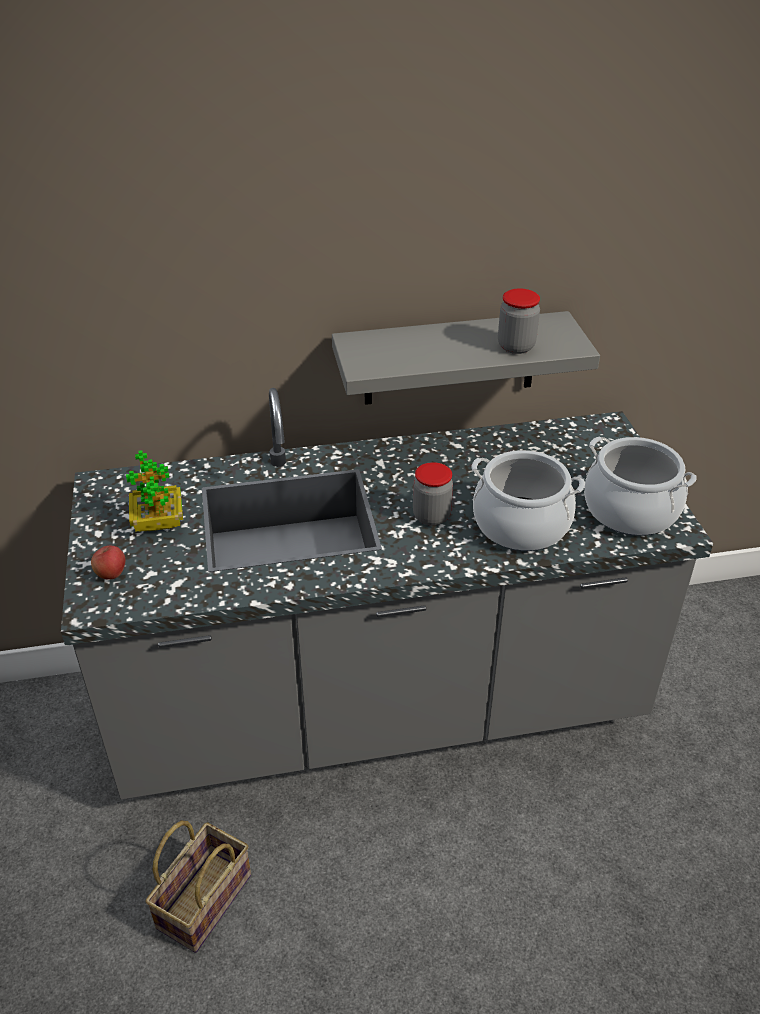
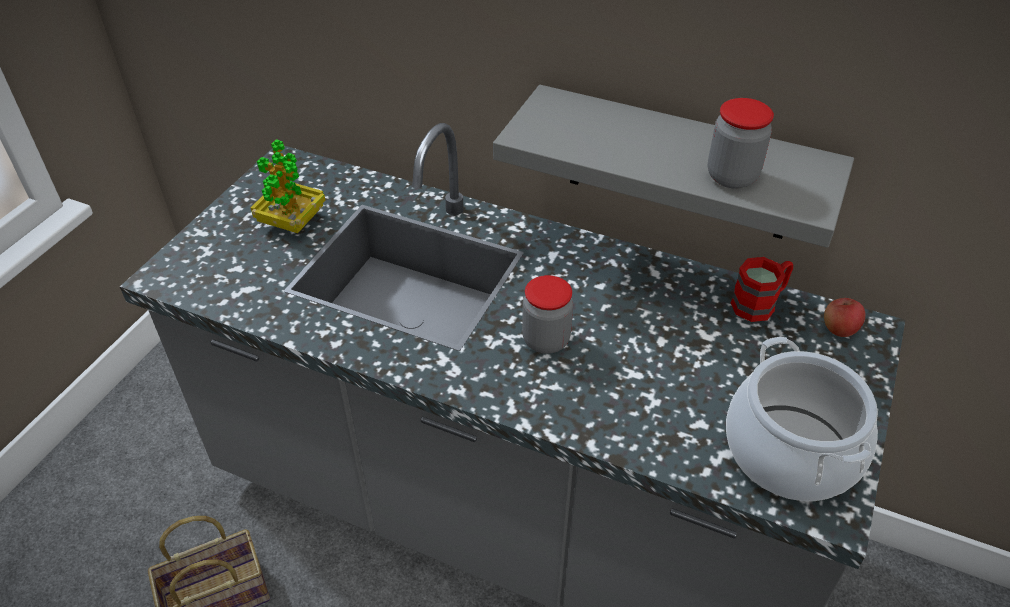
camera: 35 degrees right, 5 degrees up
apple [91,546,125,580] -> apple moved to [824,298,865,337]
cooking pot [472,450,585,551] -> none
none -> red mug [731,257,793,322]

